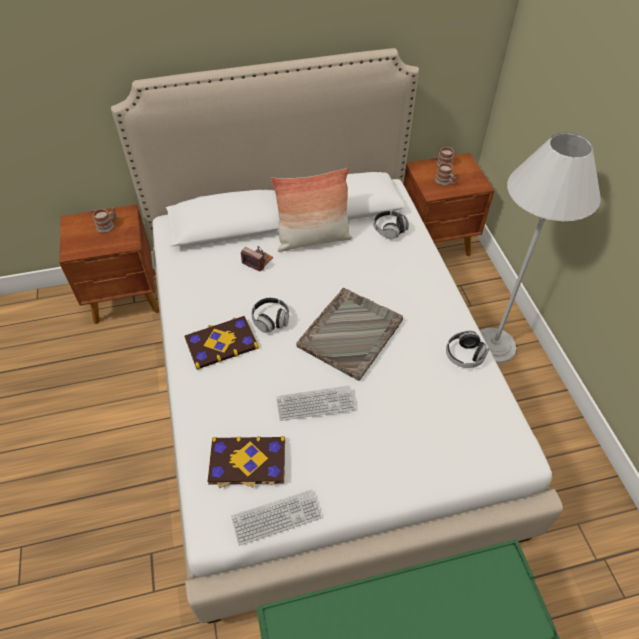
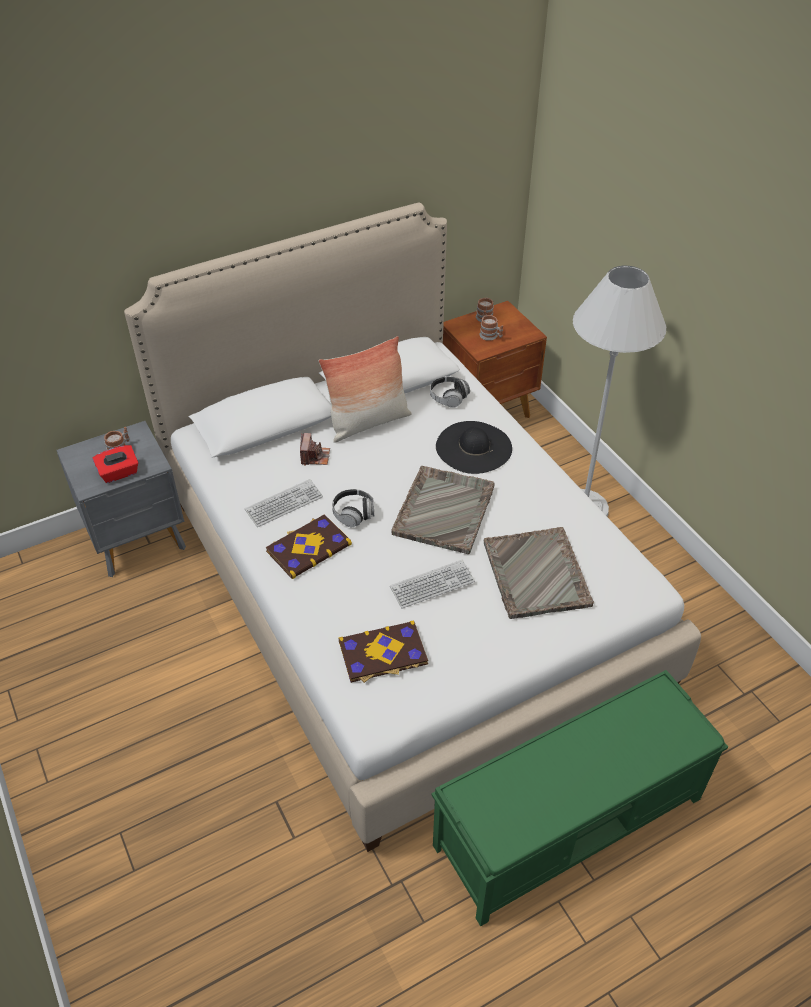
camera: 15 degrees left, 5 degrees down
brown nightstand [59,204,159,324] -> grey nightstand [56,421,186,577]
keyboard [231,489,322,546] -> keyboard moved to [245,479,323,527]
camera [241,246,273,271] -> camera turned 75 degrees clockwise [300,433,330,466]
headphones [446,330,489,368] -> none
none -> red tissue box [92,445,138,483]
none -> black hat [436,421,512,474]
none -> grey tray [484,527,594,619]

